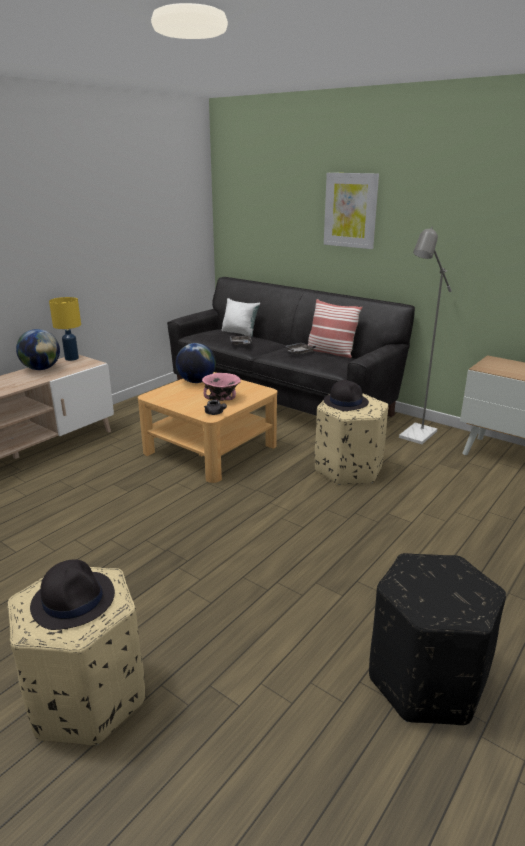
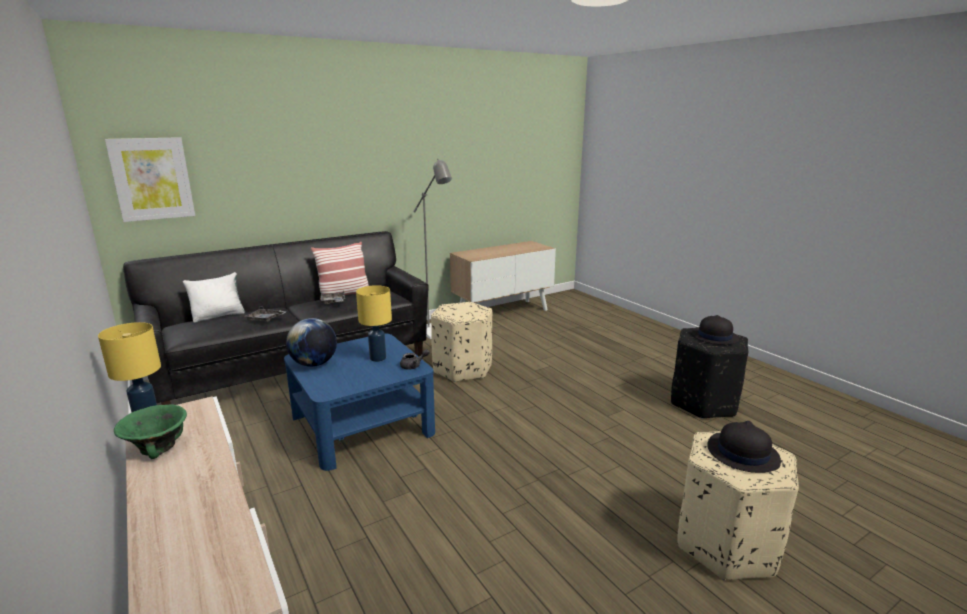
camera: 70 degrees left, 5 degrees down
globe [16,329,60,370] -> green bowl [114,404,187,459]
beige coffee table [138,372,277,483] -> blue coffee table [284,334,435,471]
pink bowl [202,373,241,401] -> yellow table lamp [356,285,392,362]
picture [324,173,379,249] -> picture moved to [105,137,195,222]
black hat [324,380,369,411] -> black hat moved to [692,315,739,345]

